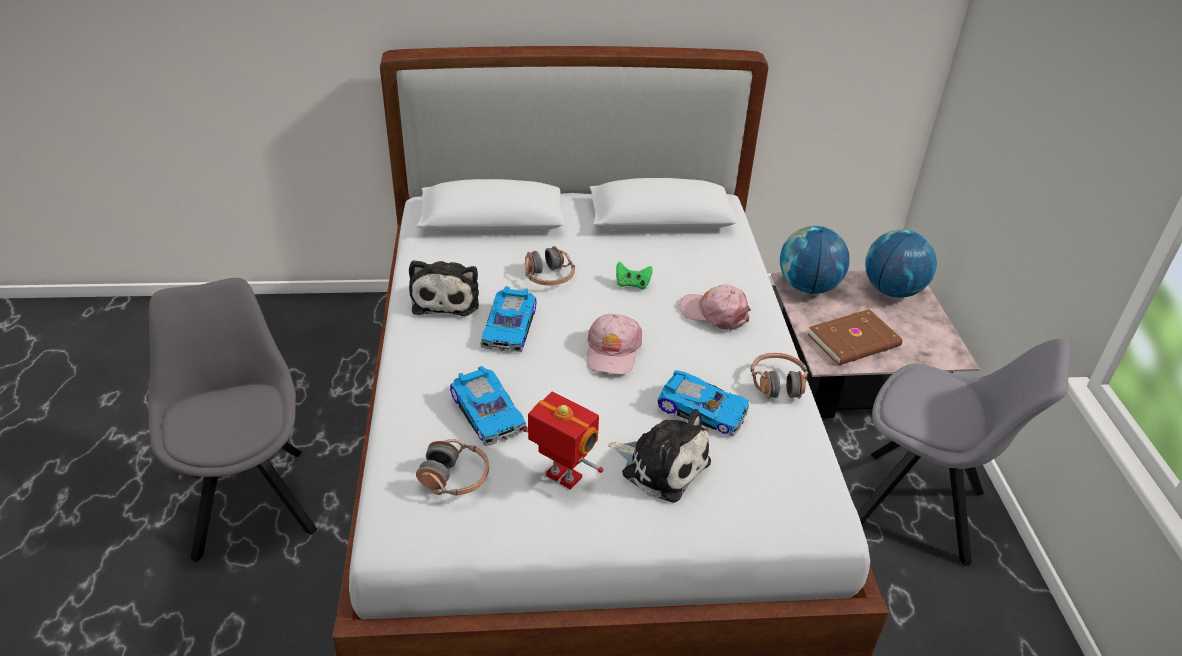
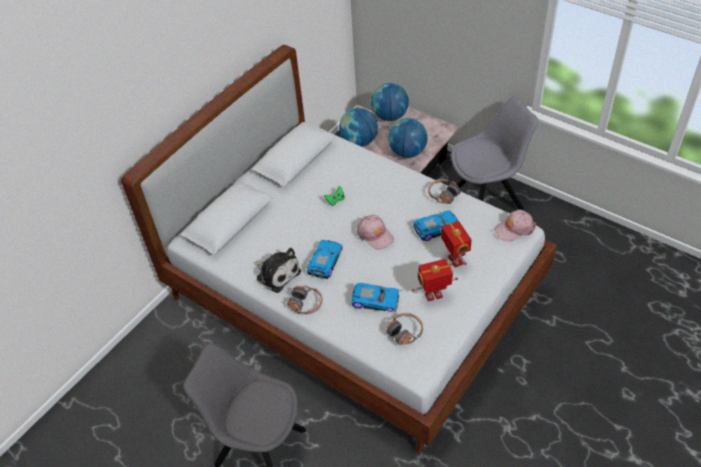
camera: 45 degrees left, 10 degrees up
toy car [480,286,536,352] -> toy car turned 120 degrees counterclockwise [307,240,343,279]
headphones [525,246,575,285] -> headphones moved to [287,285,323,315]
plush toy [608,409,711,502] -> toy robot [441,221,472,267]
pink cap [680,284,751,330] -> pink cap moved to [494,210,536,242]
brown book [808,309,902,365] -> globe [388,118,428,158]

